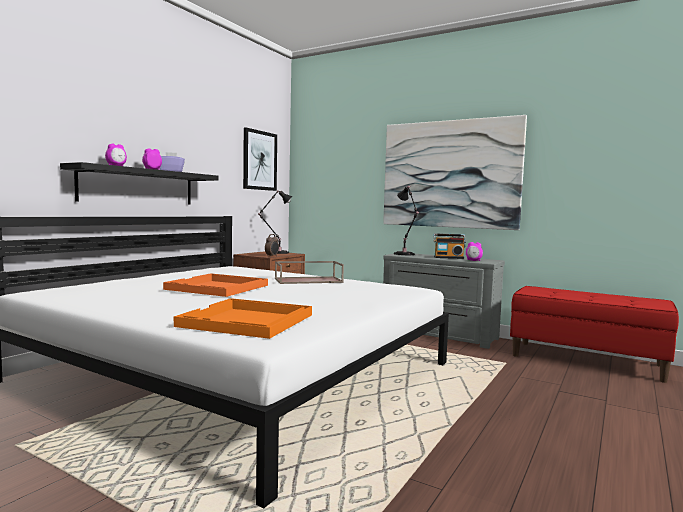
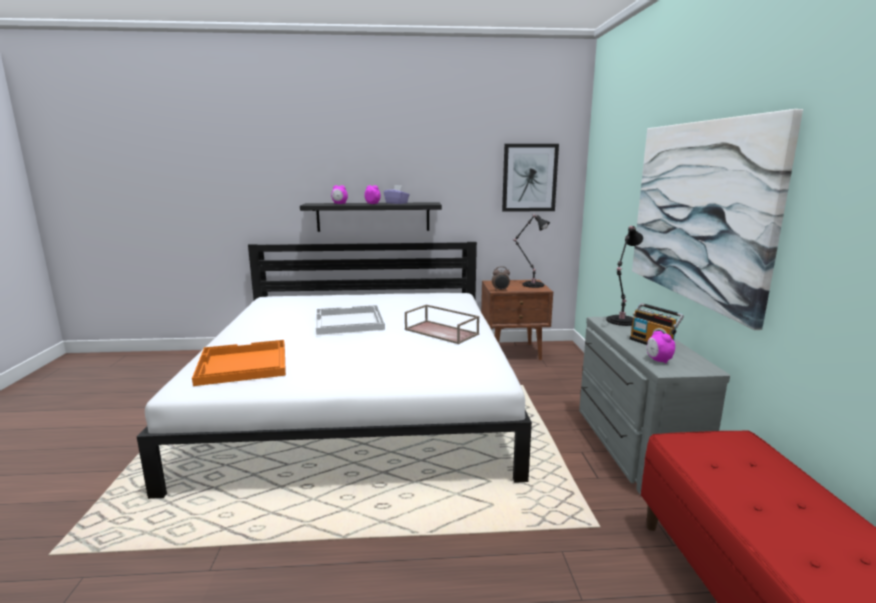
camera: 55 degrees right, 10 degrees up
orange tray [163,274,268,297] -> white tray [316,305,385,335]

